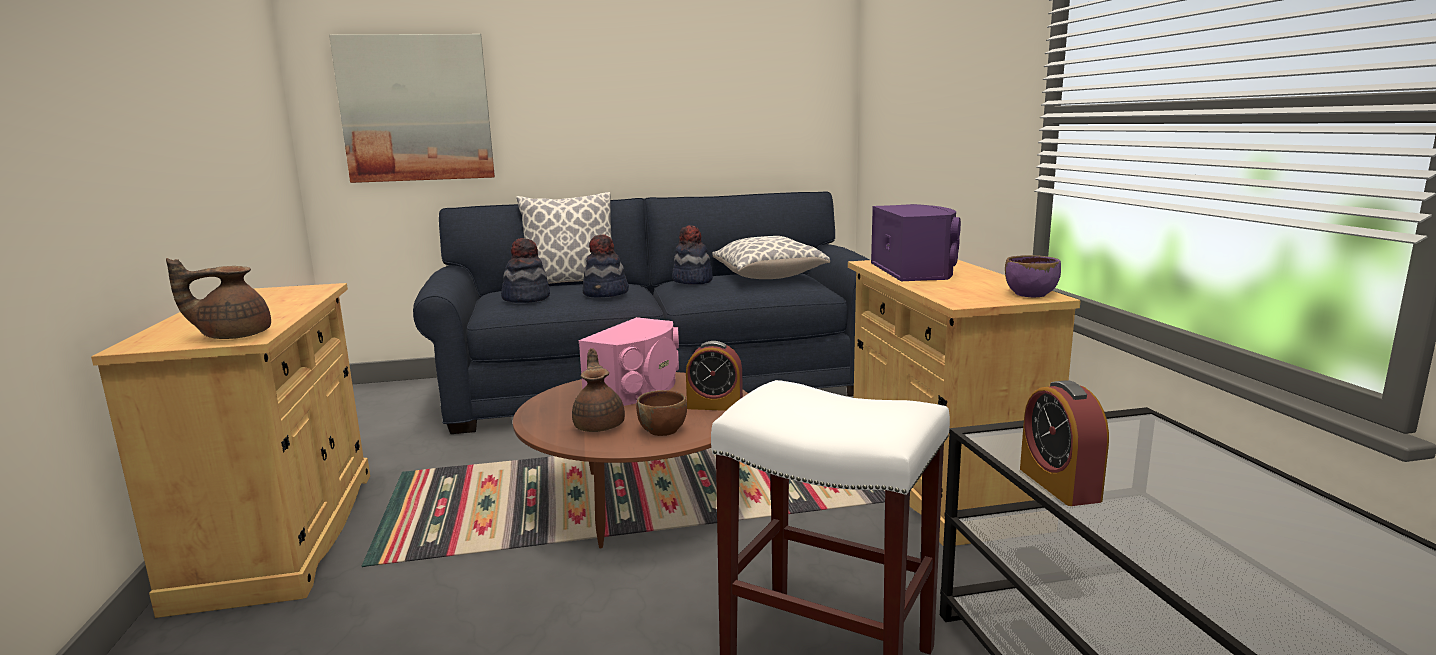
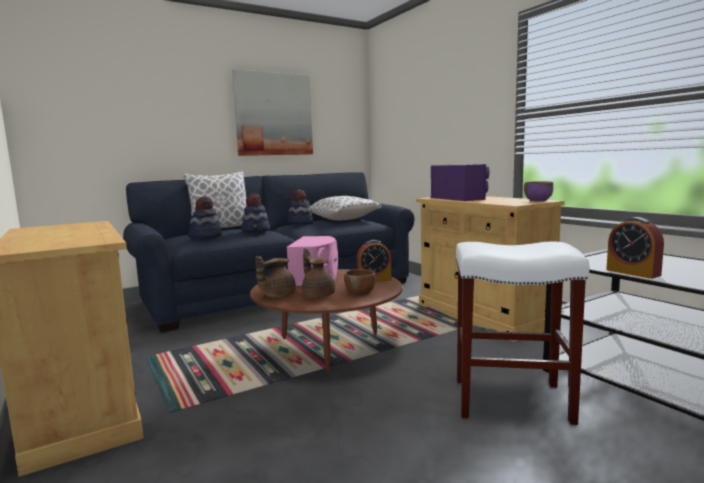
camera: 20 degrees left, 5 degrees down
brown teapot [166,258,271,339] -> brown teapot moved to [255,256,296,298]
picture [329,34,495,183] -> picture moved to [232,69,313,156]

